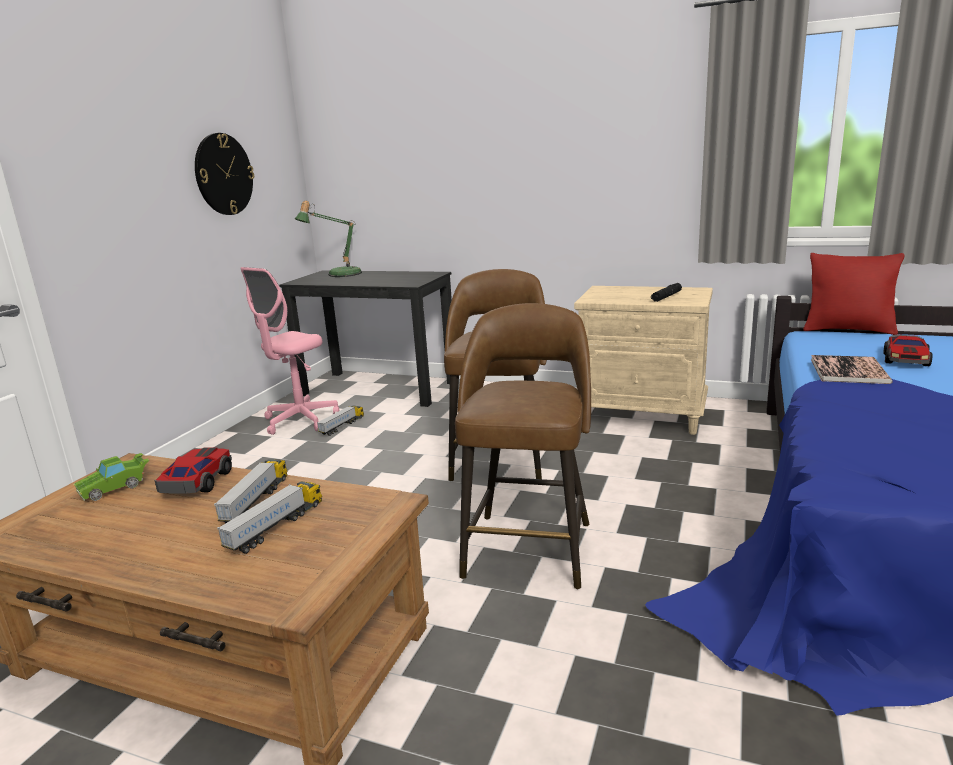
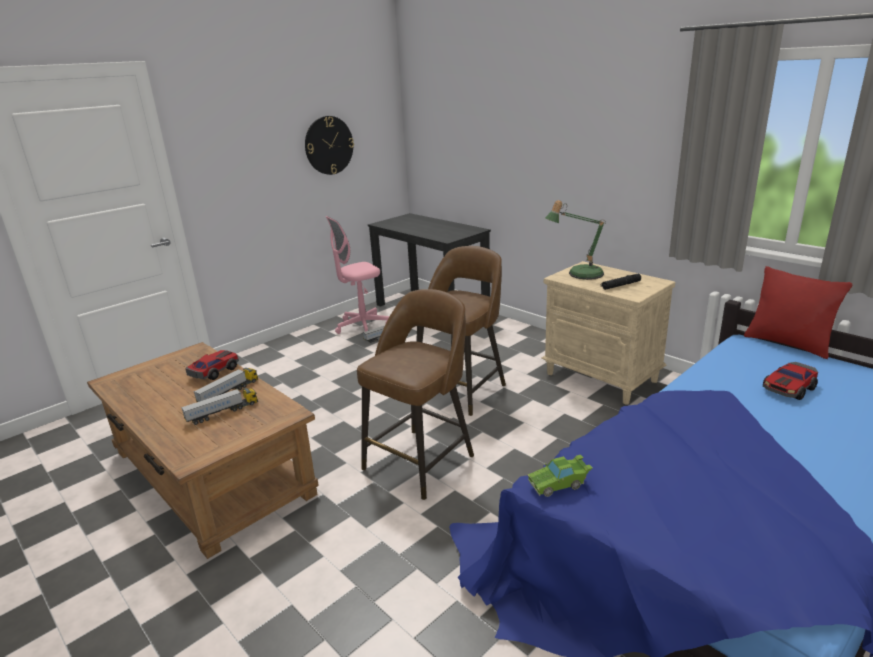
camera: 25 degrees right, 5 degrees up
green toy car [73,453,149,501] -> green toy car moved to [528,455,592,497]
table lamp [295,200,362,277] -> table lamp moved to [545,200,606,280]
book [811,355,893,384] -> none

